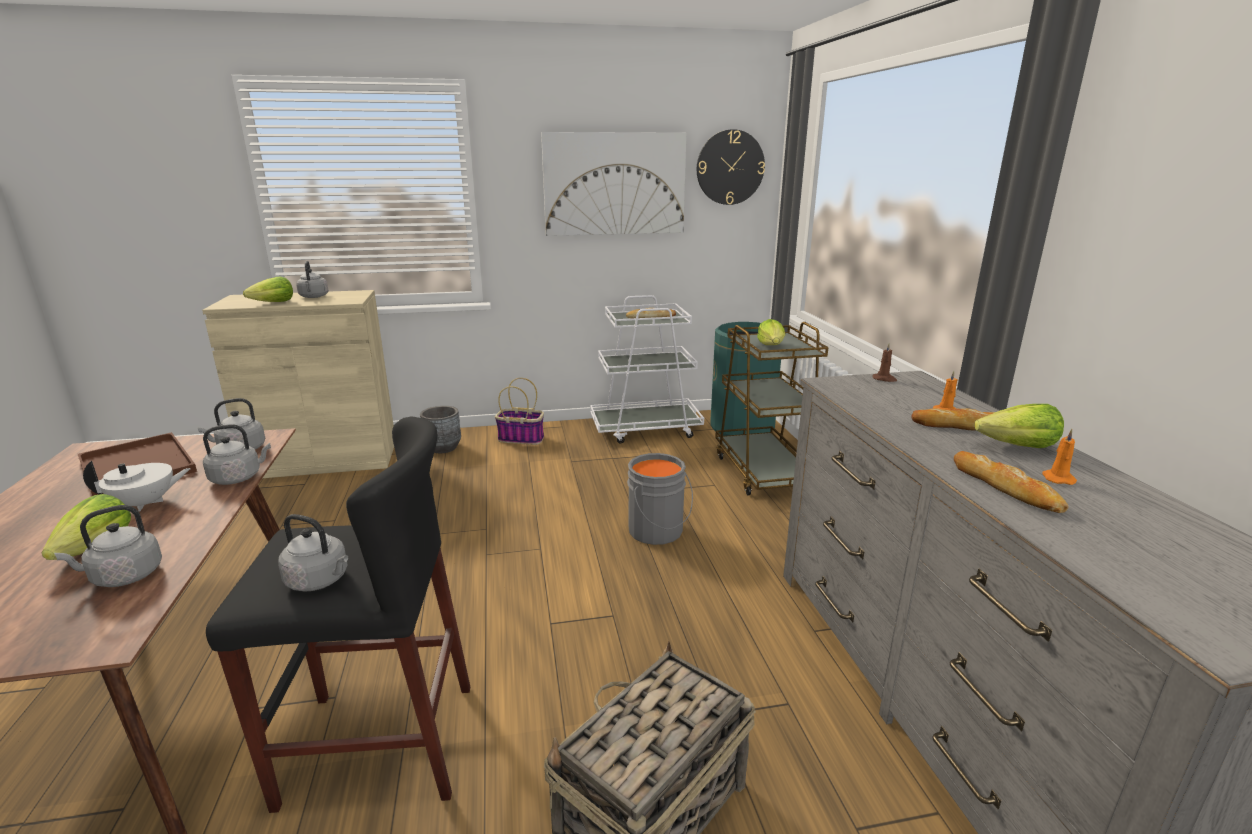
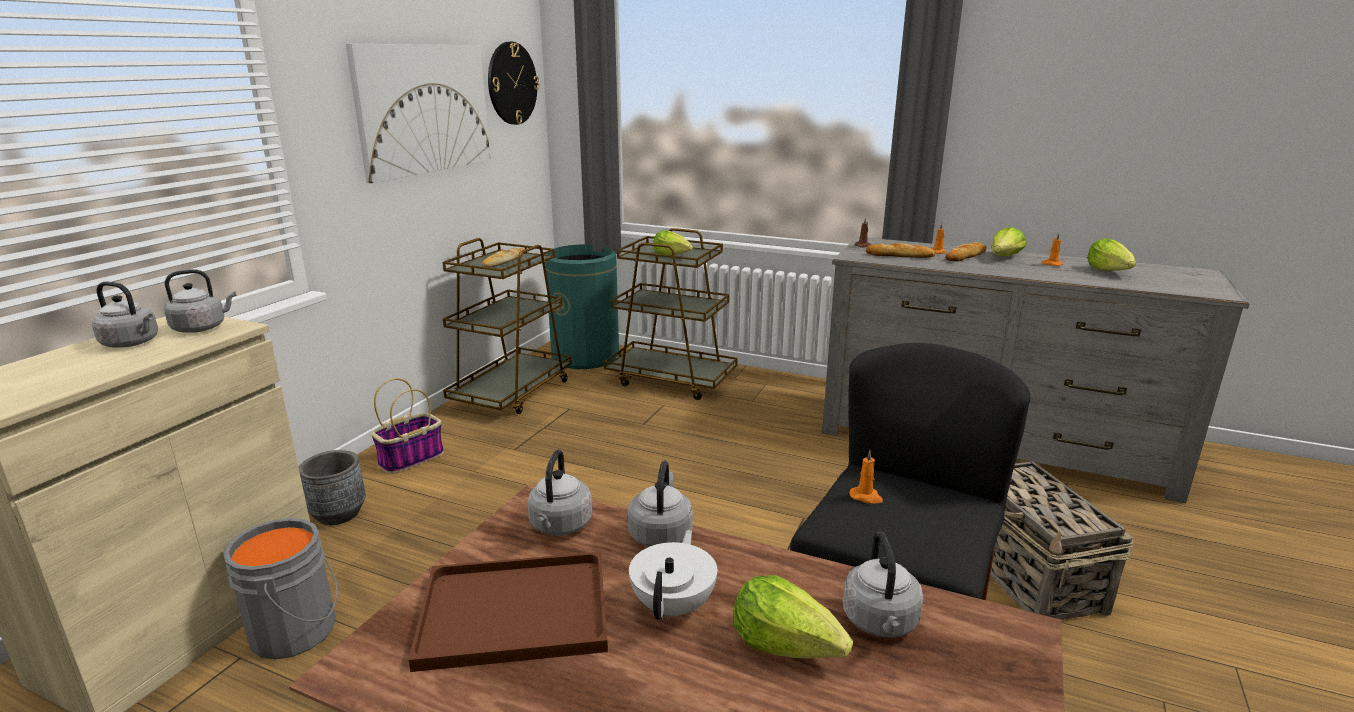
camera: 55 degrees left, 0 degrees up
lettuce [243,276,293,302] -> lettuce moved to [1087,238,1136,271]
grey kettle [278,514,348,592] -> grey kettle moved to [164,269,236,333]
white cart [590,295,704,444] -> brown cart [442,238,572,414]
grey bucket [627,453,693,545] -> grey bucket moved to [223,518,338,660]
bread [954,451,1068,513] -> bread moved to [866,243,936,258]
none -> orange candle [849,450,883,504]

